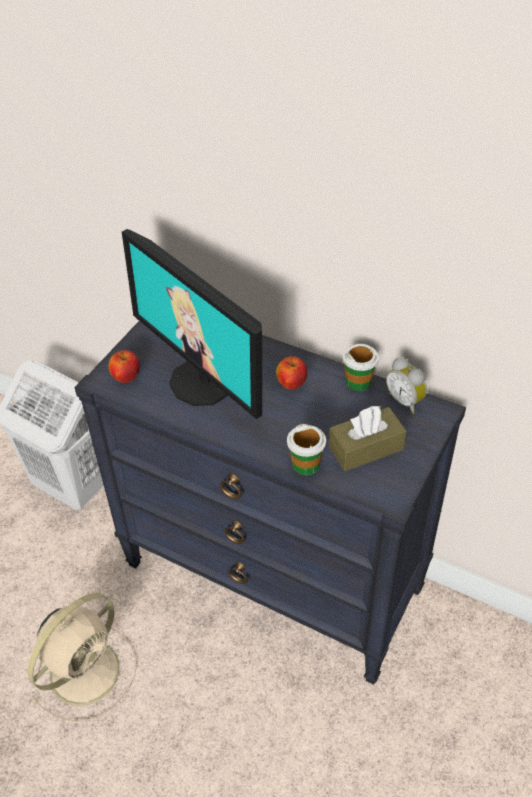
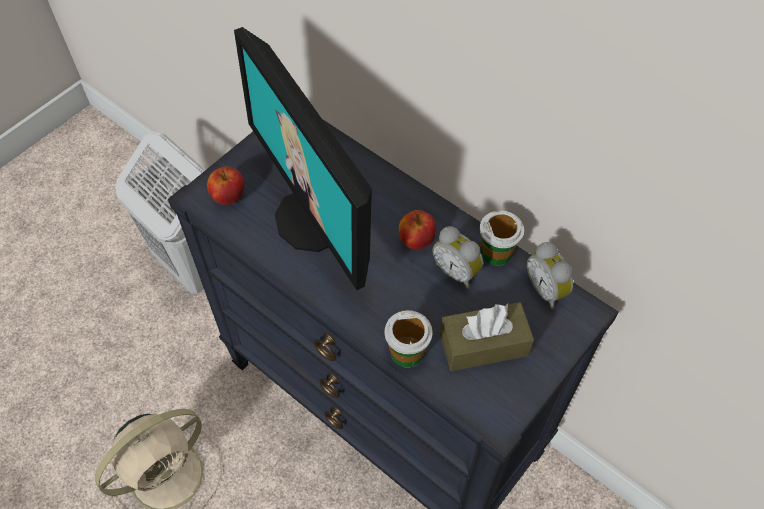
camera: 10 degrees right, 10 degrees up
none -> alarm clock [433,226,483,288]

